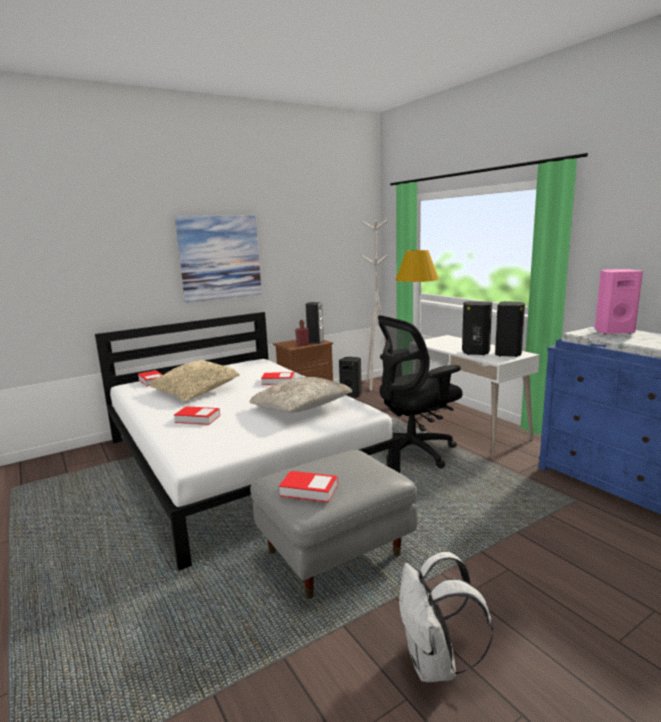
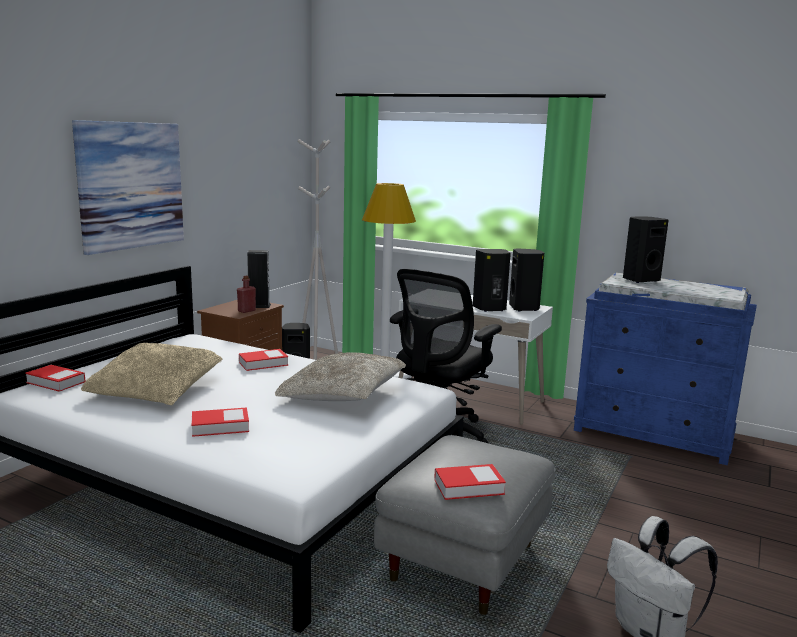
camera: 30 degrees left, 0 degrees up
pink speaker [595,269,643,334] -> black speaker [623,216,669,283]

